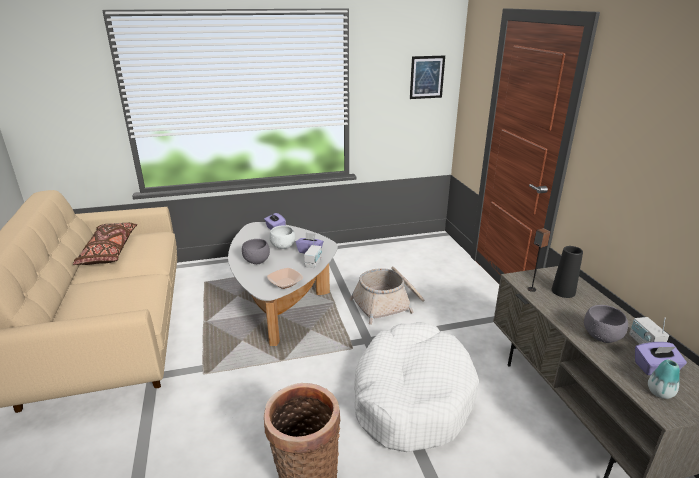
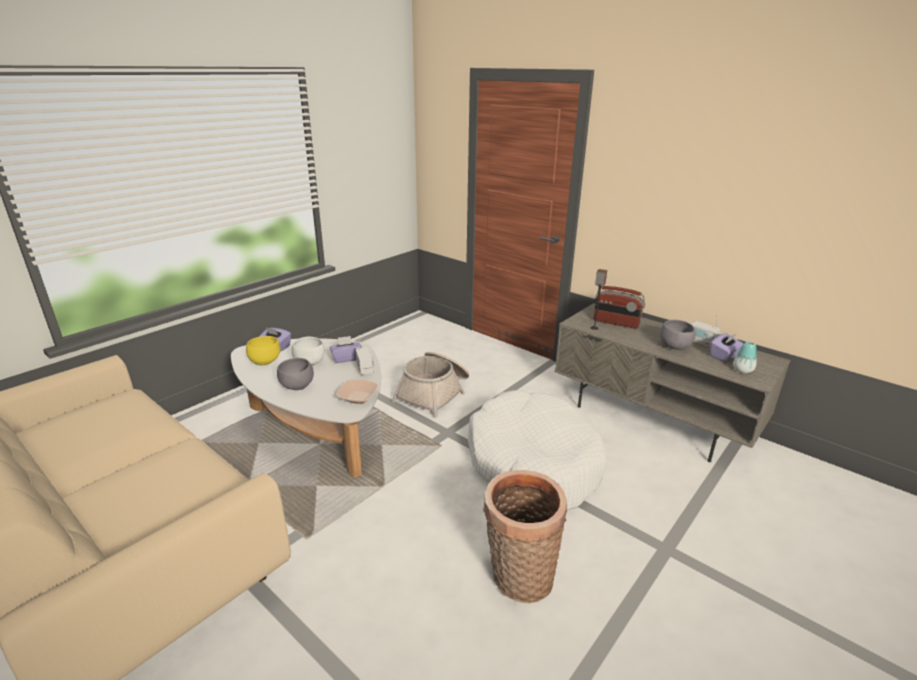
camera: 35 degrees left, 0 degrees up
brown pillow [73,223,137,265] -> none
picture [410,56,445,99] -> none
black vase [552,246,583,298] -> radio [594,286,645,329]
none -> yellow bowl [246,336,280,365]

